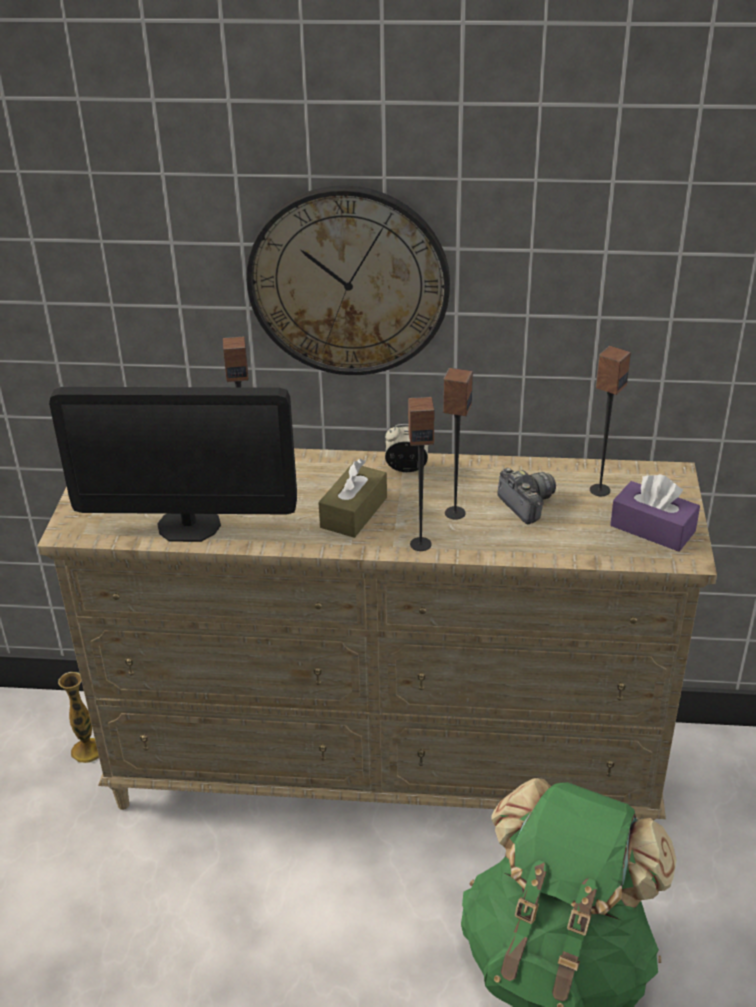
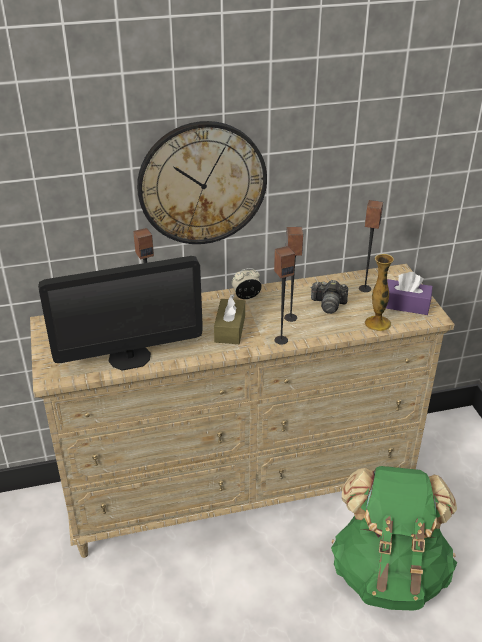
camera: 20 degrees left, 0 degrees up
vase [58,672,99,763] -> vase moved to [364,254,394,331]
camera [497,468,556,524] -> camera turned 150 degrees clockwise [310,280,348,314]

